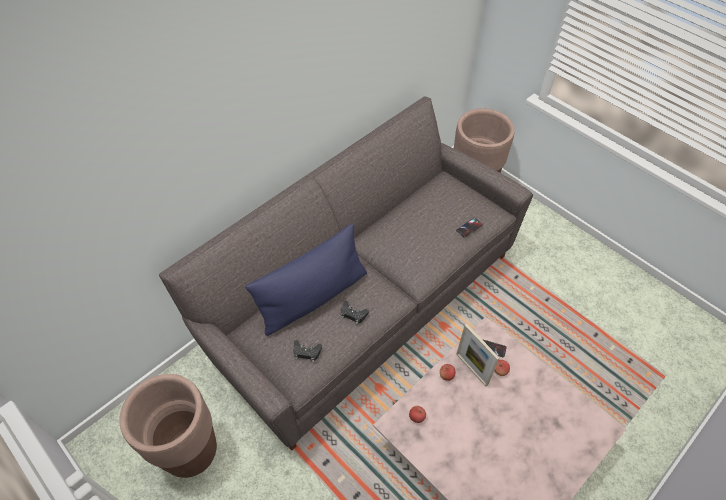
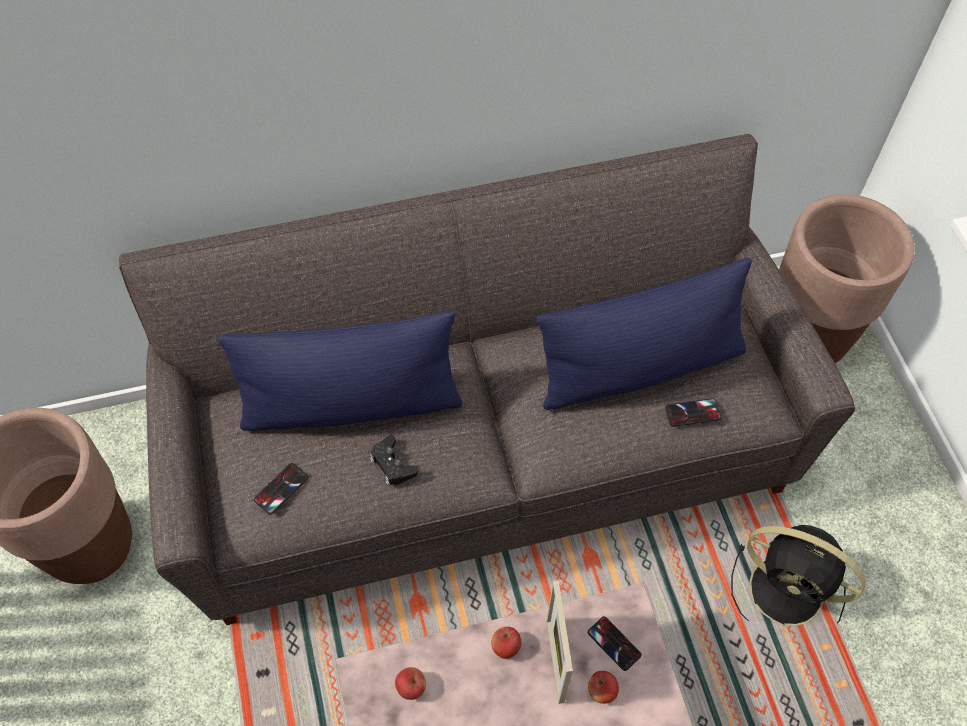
camera: 30 degrees right, 5 degrees up
black game controller [293,340,322,362] -> phone [254,463,309,515]
none -> blue pillow [536,258,752,410]
none -> black fan [731,525,866,626]

